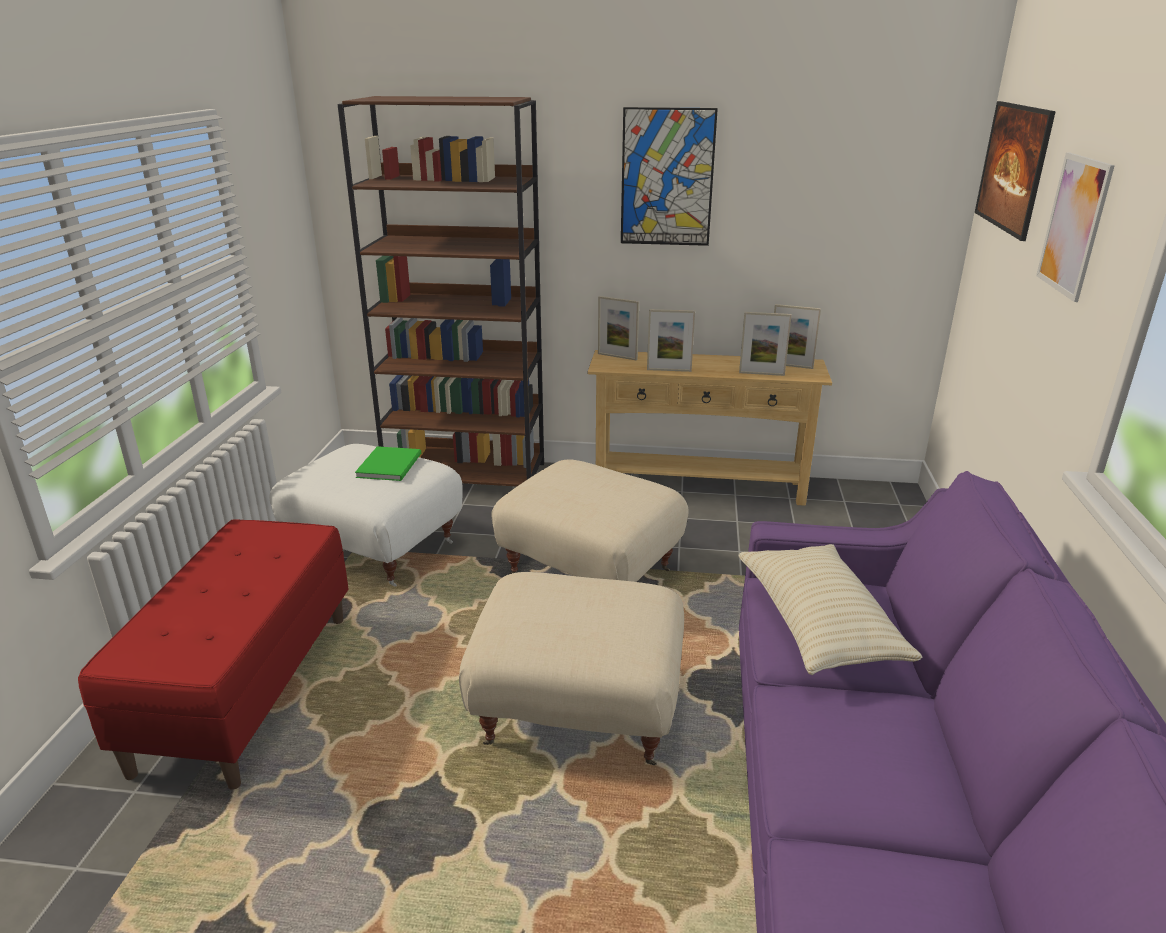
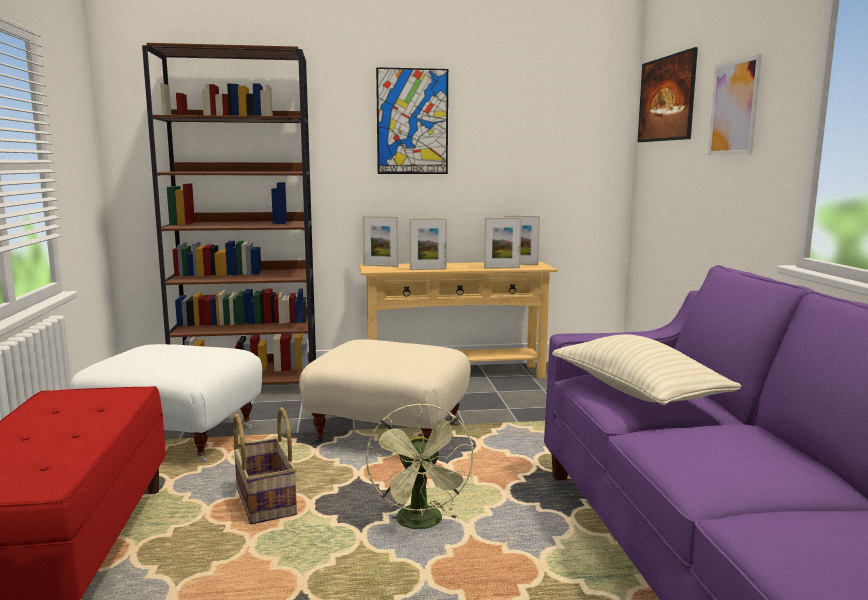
camera: 15 degrees left, 15 degrees down
green book [355,446,421,481] -> none
beige ottoman [459,572,684,765] -> green fan [366,403,474,529]
none -> basket [233,407,297,524]

